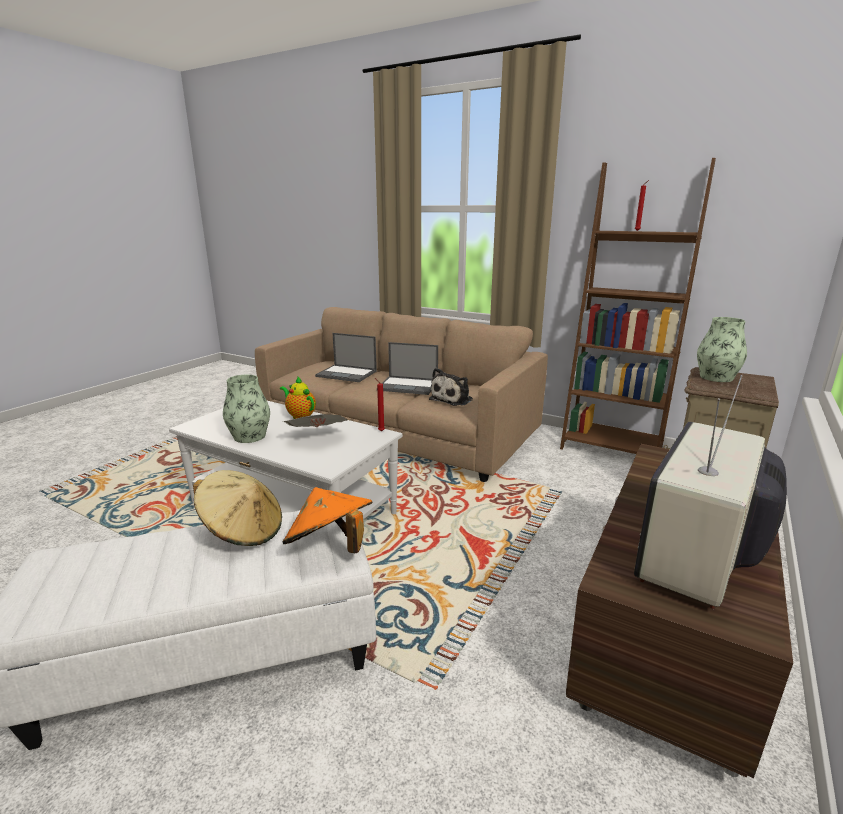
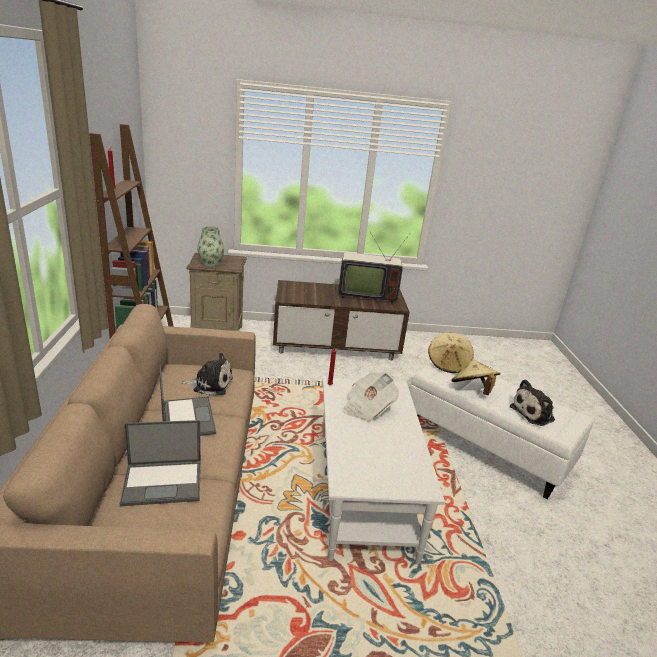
camera: 125 degrees left, 5 degrees up
vase [223,374,270,443] -> none
teapot [280,377,316,419] -> none
orange hat [283,487,372,554] -> beige hat [428,332,474,373]
laptop [315,333,377,382] -> laptop turned 90 degrees clockwise [120,420,201,506]
none -> plush toy [510,379,555,426]

